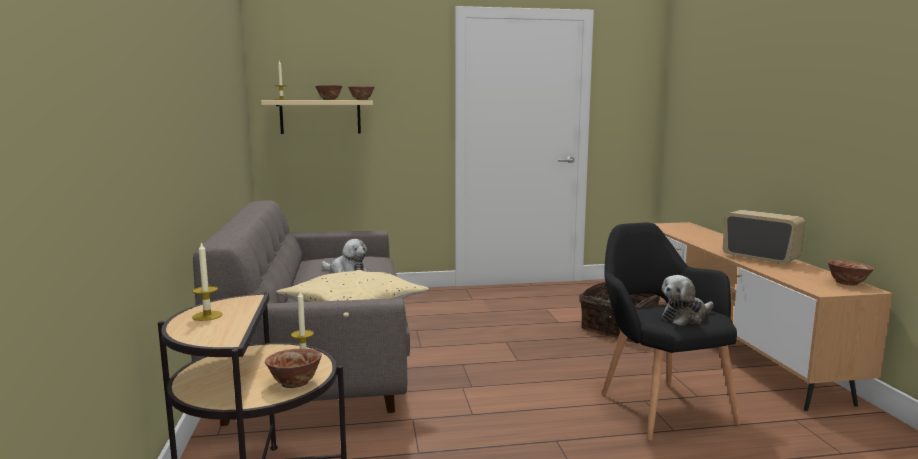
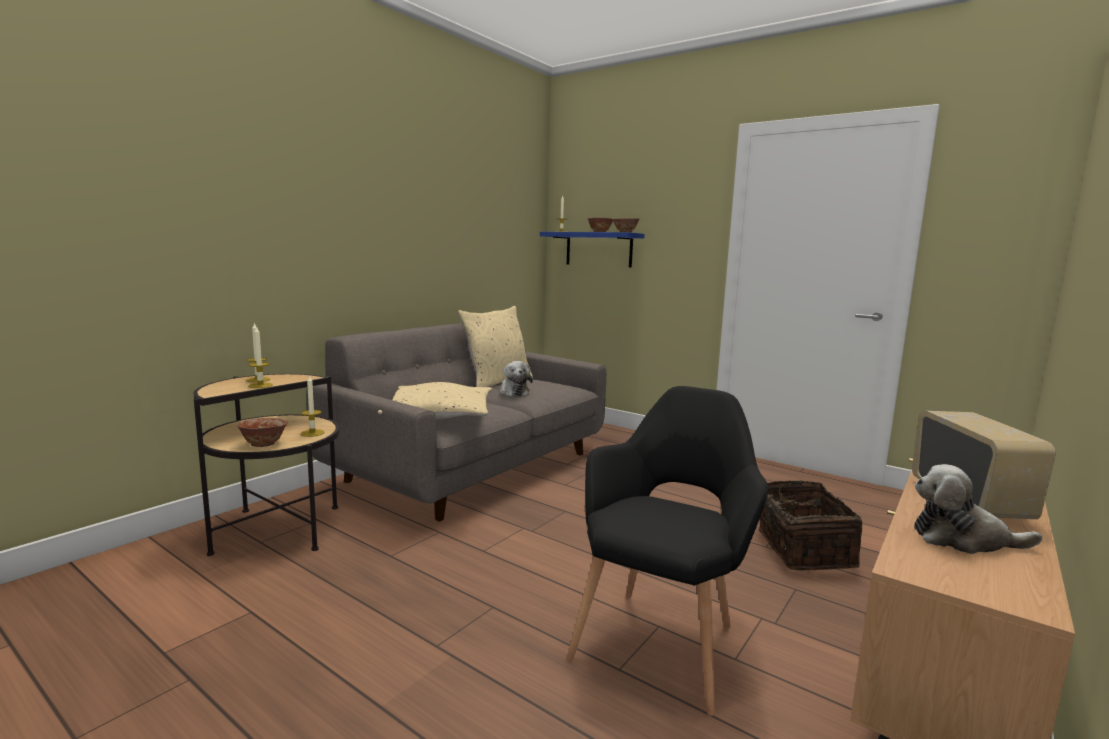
camera: 45 degrees right, 0 degrees up
beige shelf [261,100,373,134] -> blue shelf [540,232,645,267]
plush toy [662,275,714,326] -> plush toy moved to [914,464,1042,554]
bowl [827,260,874,285] -> none
none -> candle [248,326,273,388]
none -> beige pillow [458,306,533,387]

